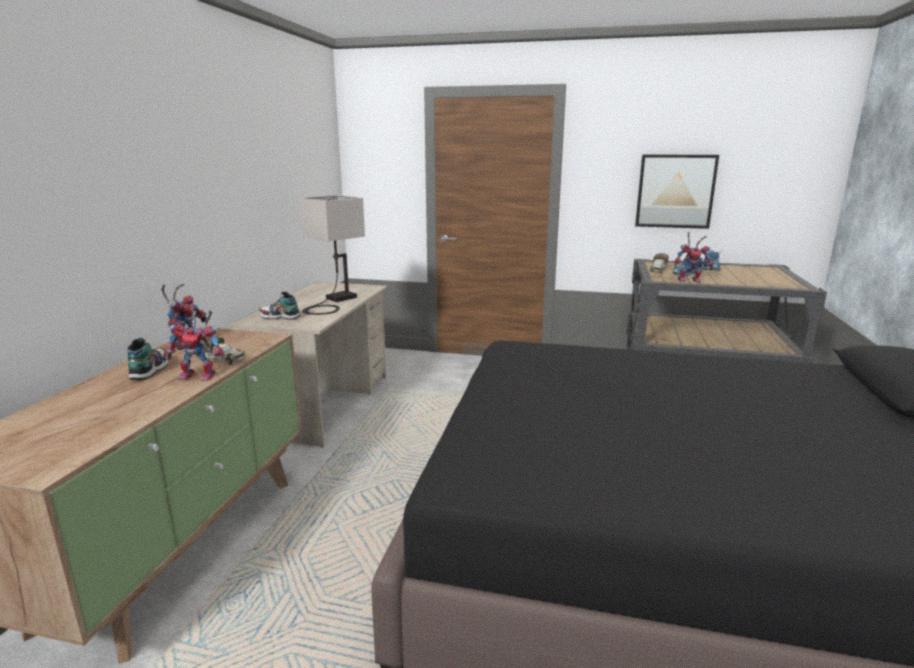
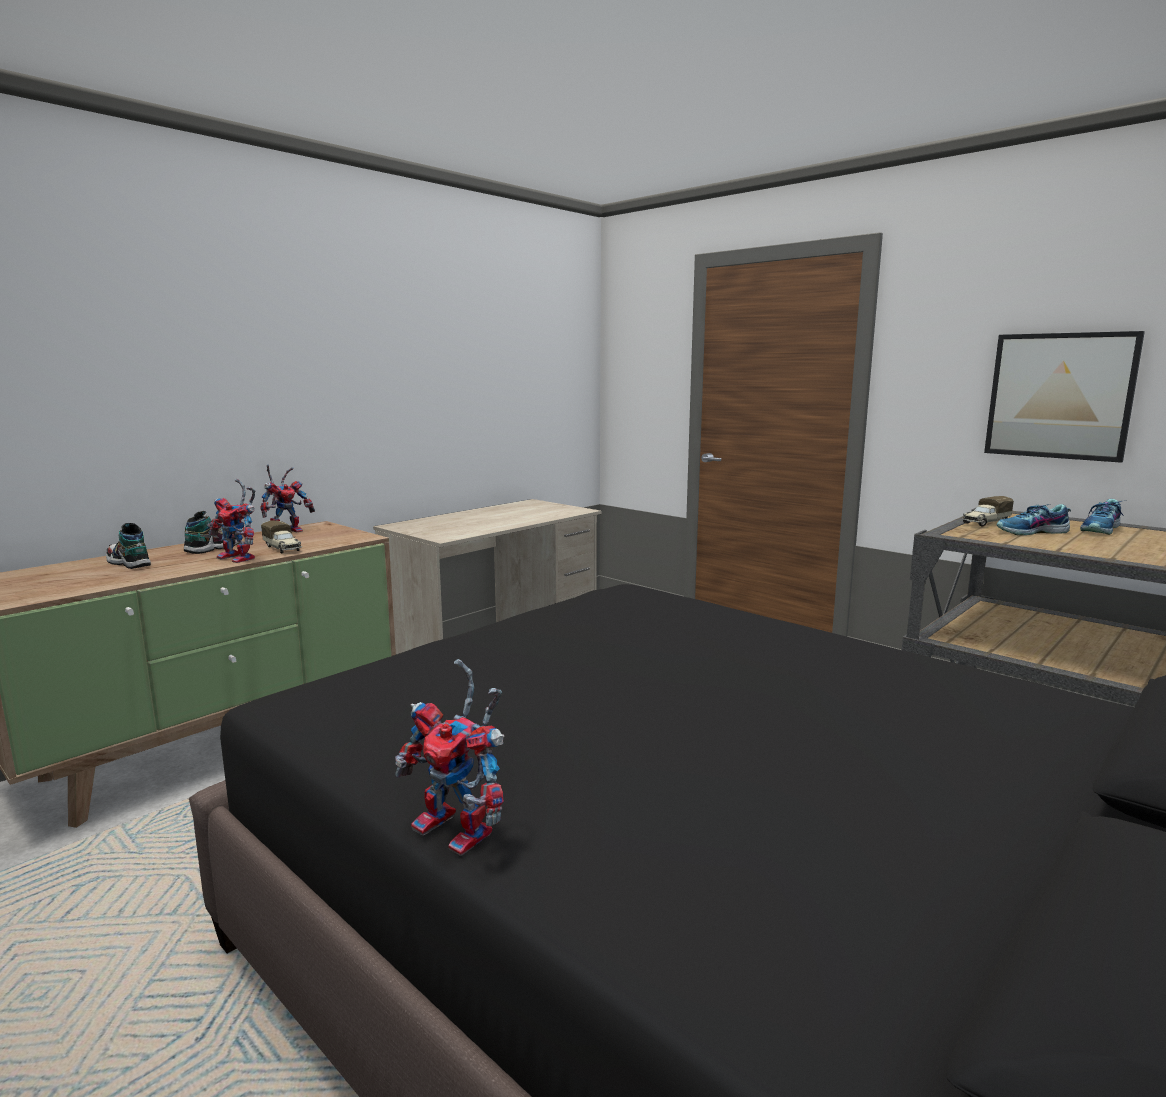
camera: 30 degrees right, 5 degrees down
shoe [259,292,301,320] -> shoe moved to [106,523,151,569]
table lamp [301,195,365,315] -> none
toy robot [674,232,714,282] -> toy robot moved to [395,659,504,856]

